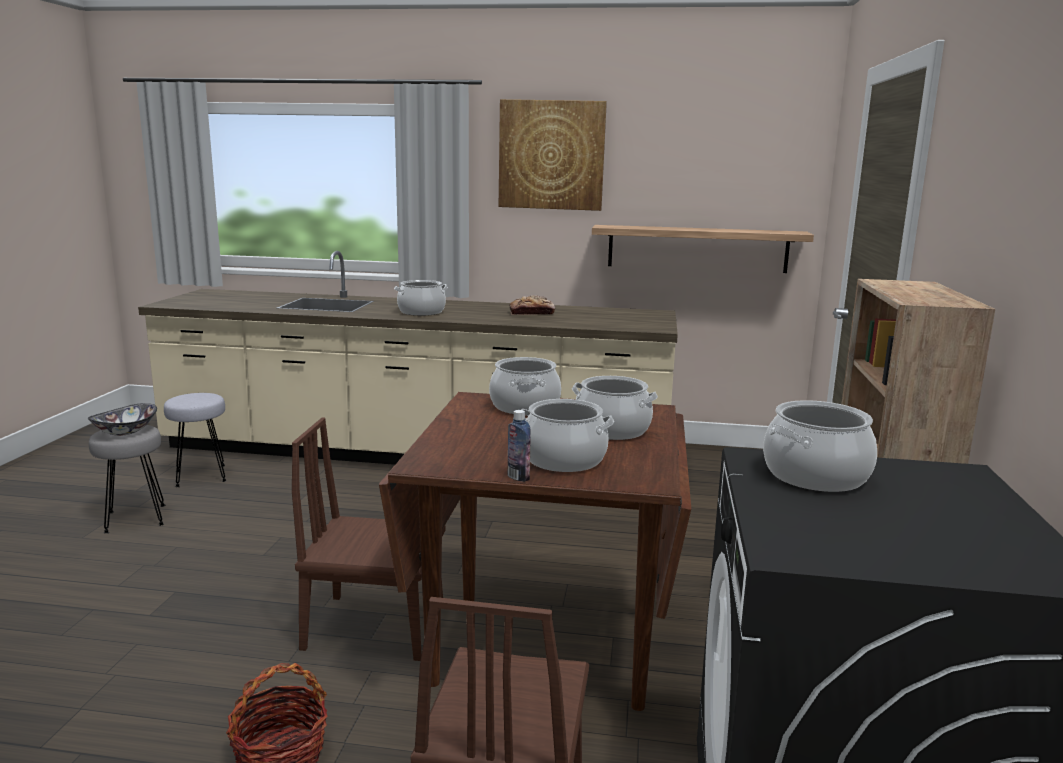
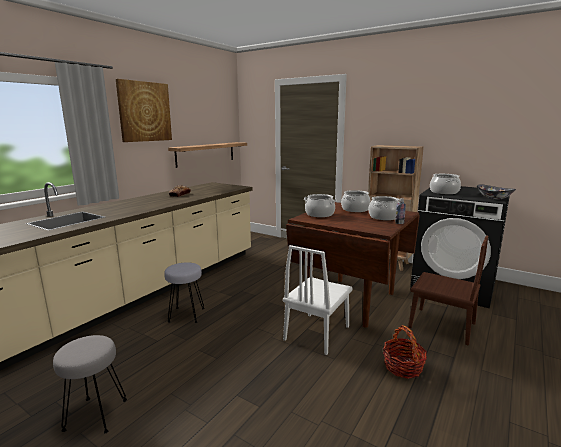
camera: 65 degrees left, 0 degrees up
bowl [88,403,157,436] -> bowl moved to [477,184,516,199]
grey stool [164,393,227,487] -> grey stool moved to [164,262,205,323]
brown chair [292,418,446,661] -> white chair [283,245,353,355]
cooking pot [394,280,448,316] -> none

